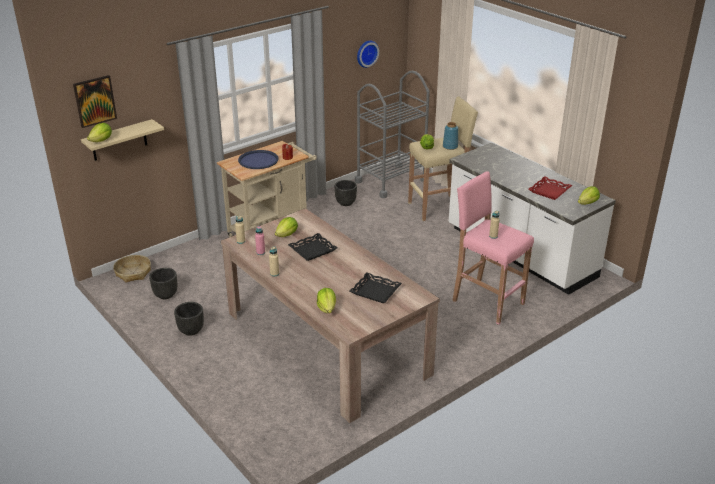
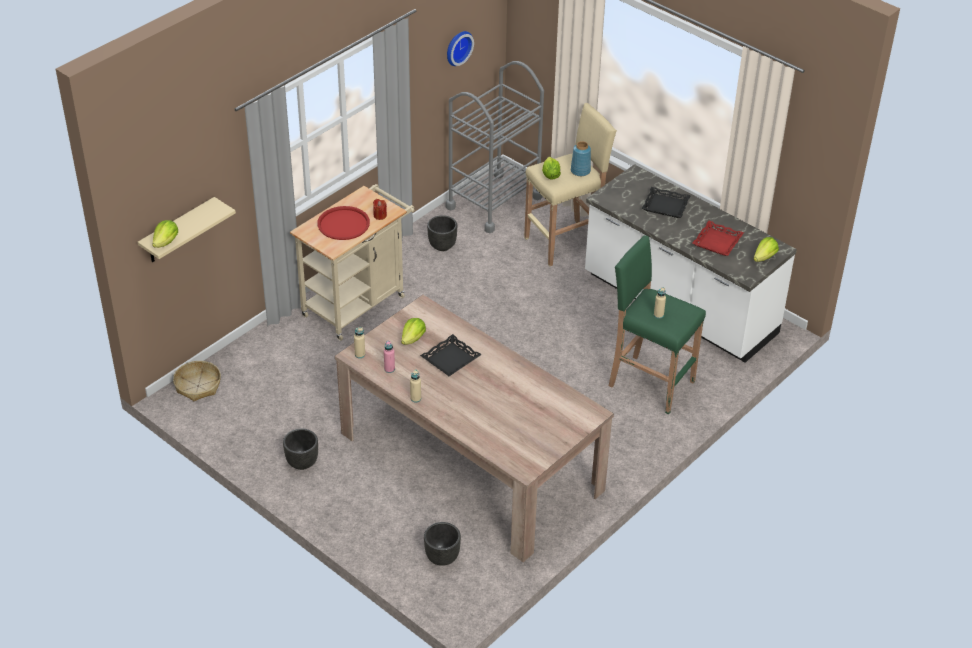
camera: 10 degrees left, 10 degrees up
picture [73,75,117,128] -> none
black planter [149,268,177,299] -> black planter moved to [424,522,461,566]
blue tray [238,150,279,169] -> red tray [317,206,370,240]
lettuce [317,288,336,313] -> none
black tray [349,272,402,303] -> black tray moved to [642,187,691,218]
pink stool [452,171,534,325] -> green stool [609,235,706,414]

